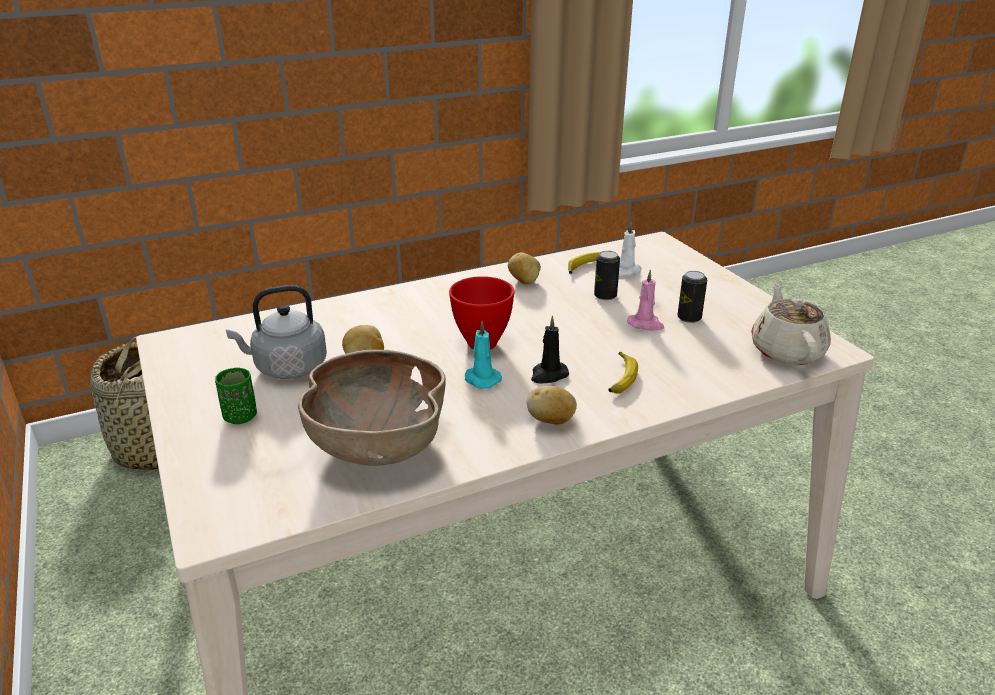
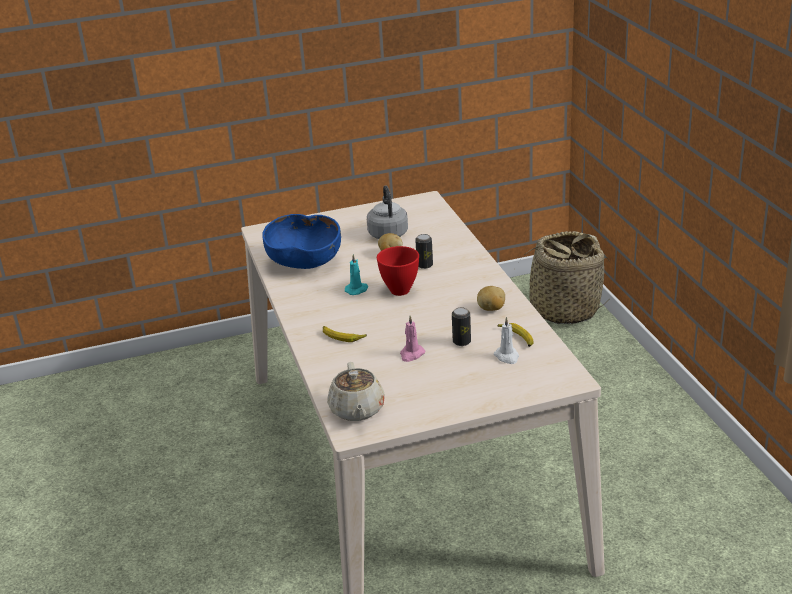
camera: 100 degrees right, 0 degrees up
green cup [215,368,257,424] -> none
brown bowl [298,350,446,466] -> blue bowl [262,214,341,269]
potato [527,386,577,425] -> none
black candle [531,316,569,384] -> none
can [677,271,707,323] -> can moved to [415,234,433,269]
beige teapot [751,283,831,365] -> beige teapot turned 75 degrees clockwise [327,362,385,421]

